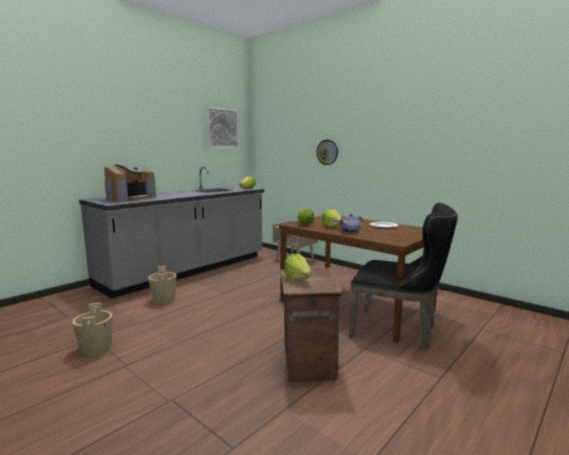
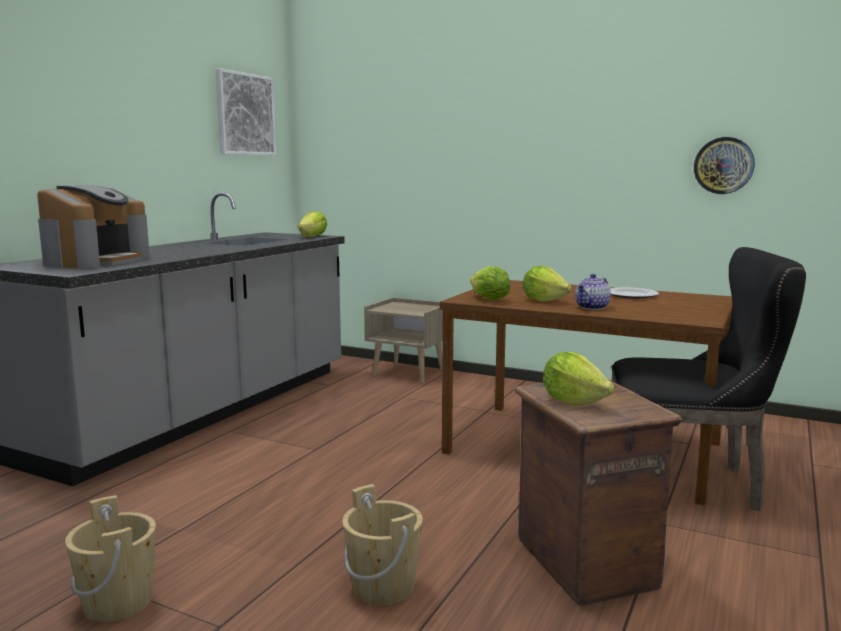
camera: 15 degrees left, 0 degrees up
beige bucket [148,266,177,304] -> beige bucket moved to [342,484,423,605]
wall clock [316,140,338,165] -> wall clock moved to [694,137,755,194]

